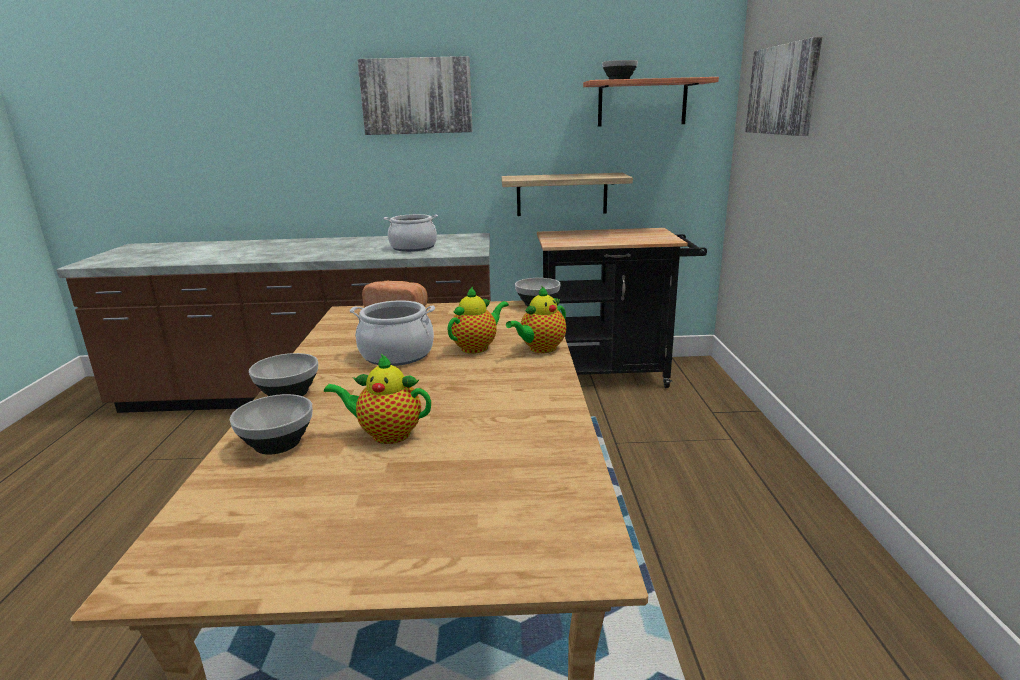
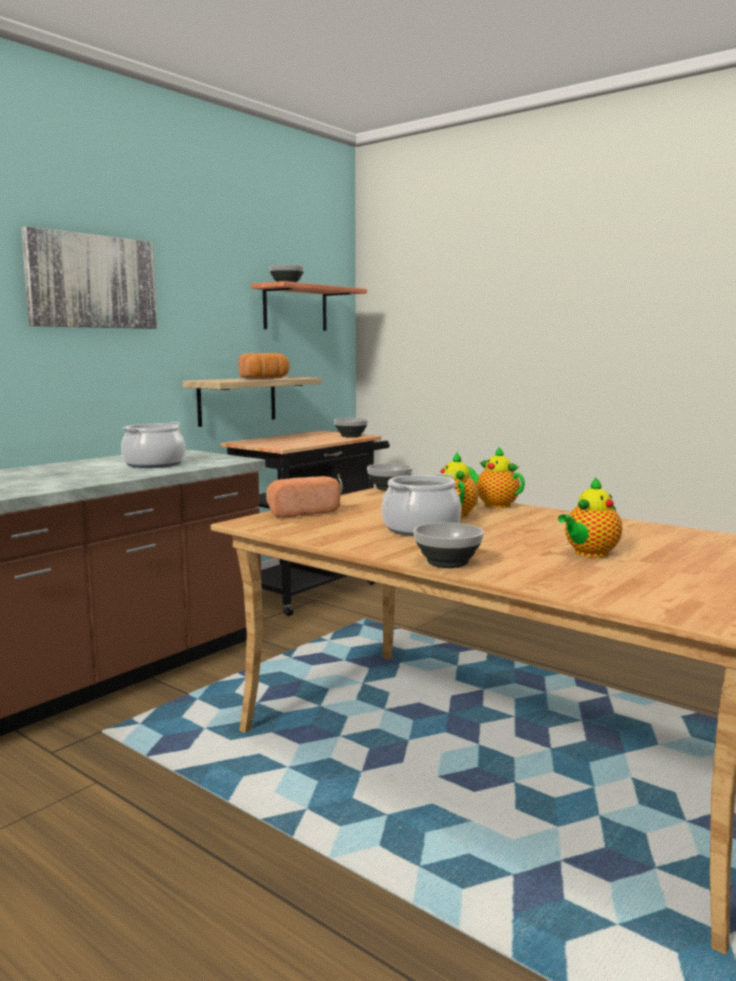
camera: 50 degrees left, 10 degrees down
bowl [230,394,313,454] -> bowl moved to [334,418,368,437]
teapot [506,286,566,353] -> teapot turned 135 degrees clockwise [468,446,525,508]
picture [745,37,822,136] -> none
none -> bread [238,353,290,379]

